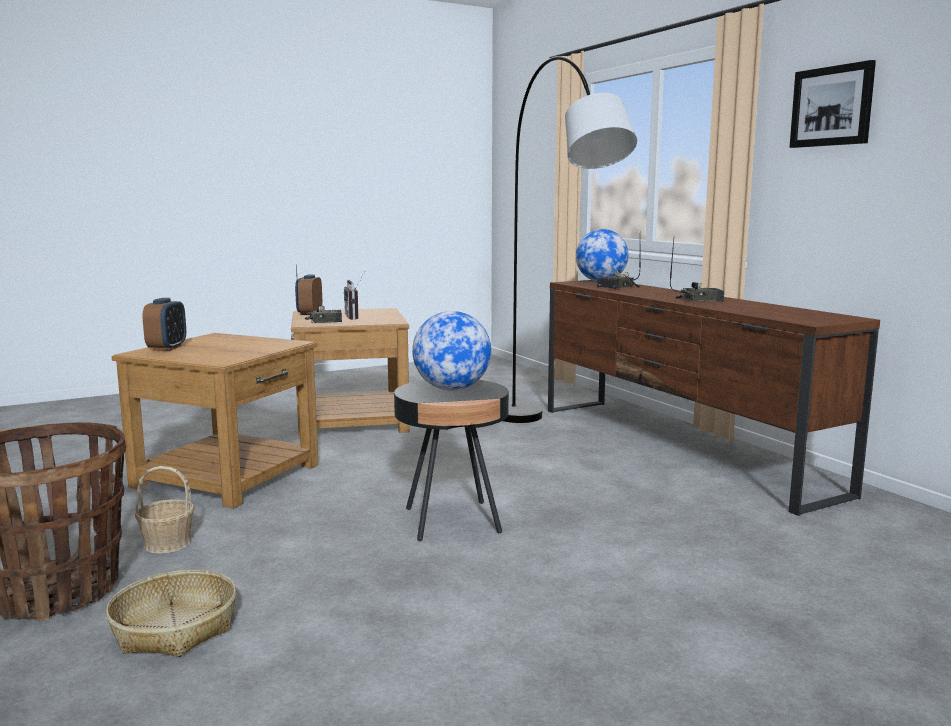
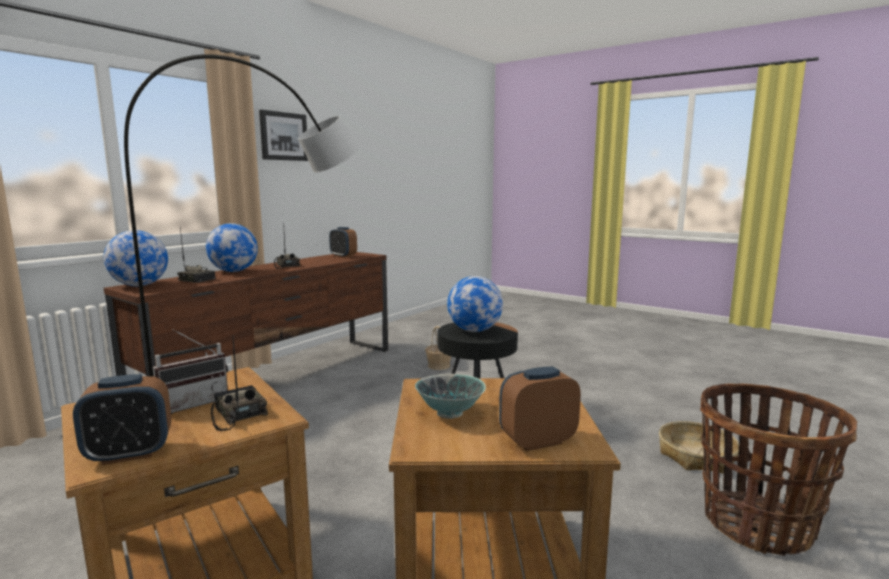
camera: 115 degrees left, 0 degrees up
basket [135,466,195,554] -> basket moved to [425,326,451,370]
none -> globe [206,223,258,272]
none -> alarm clock [329,227,357,258]
none -> bowl [415,374,486,419]

